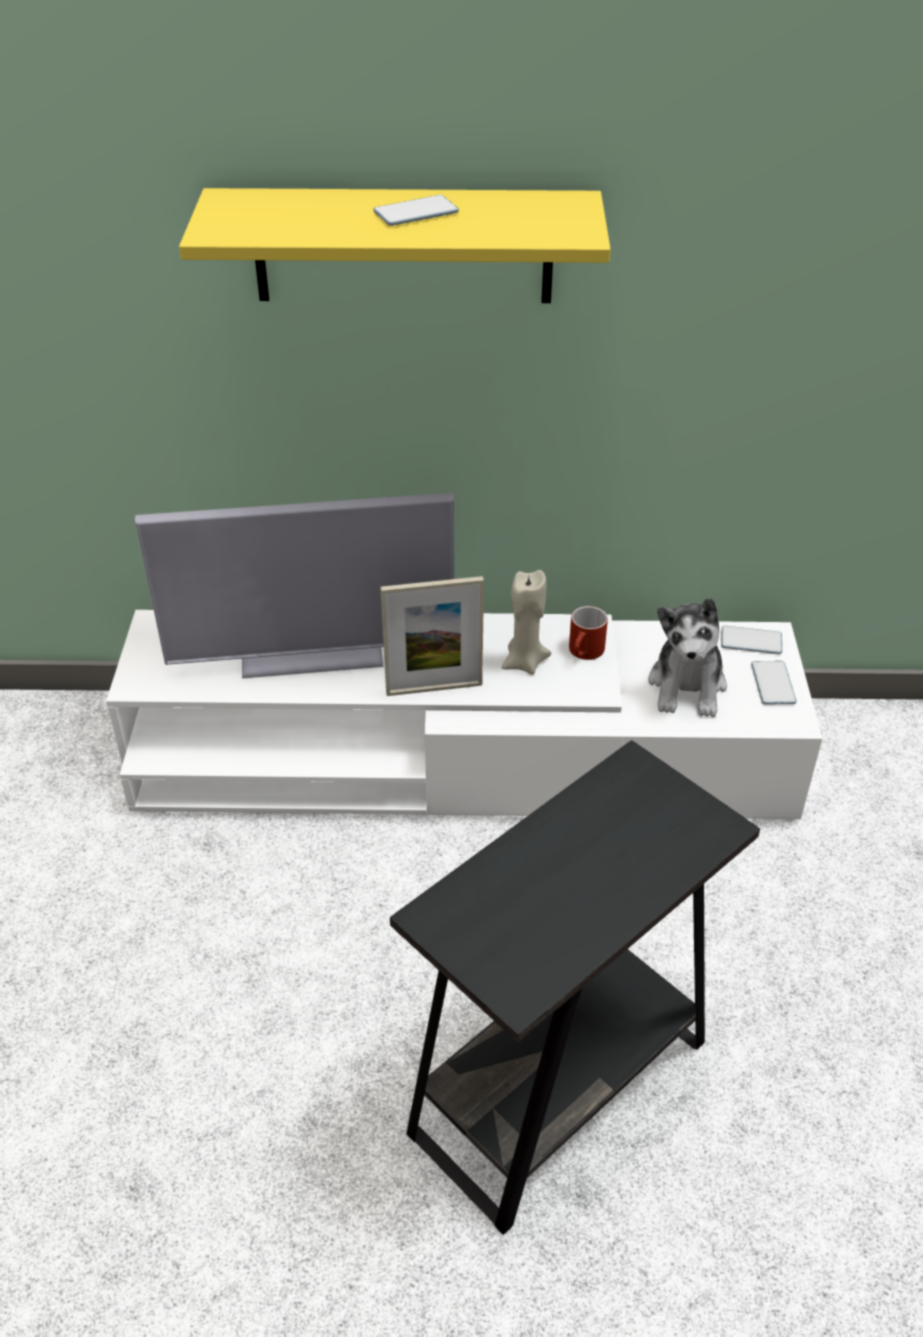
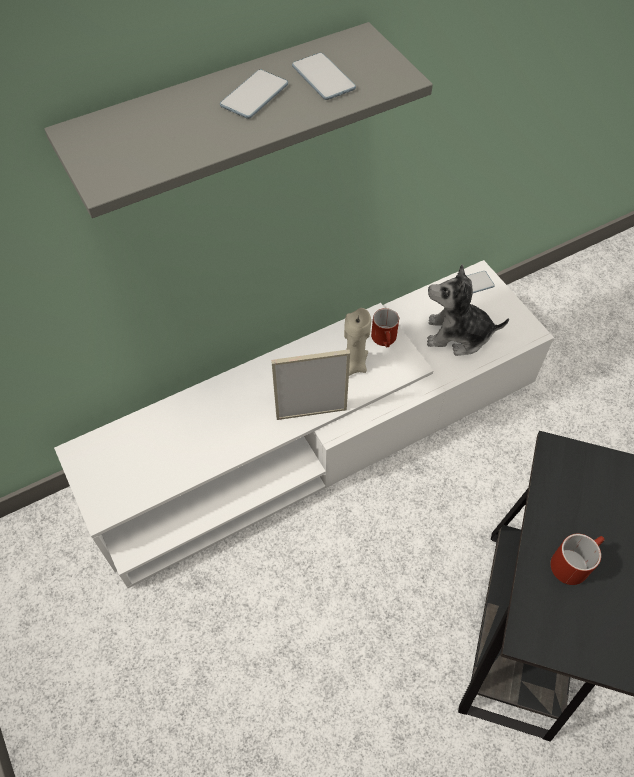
camera: 30 degrees left, 15 degrees up
television [135,493,454,678] -> none
yellow shelf [179,188,611,303] -> grey shelf [44,22,433,218]
picture frame [380,576,484,696] -> picture frame turned 150 degrees counterclockwise [271,349,350,420]
plush toy [648,598,727,717] -> plush toy turned 120 degrees clockwise [427,264,509,356]
phone [751,661,797,704] -> phone moved to [292,53,356,100]
none -> red mug [550,534,605,585]

